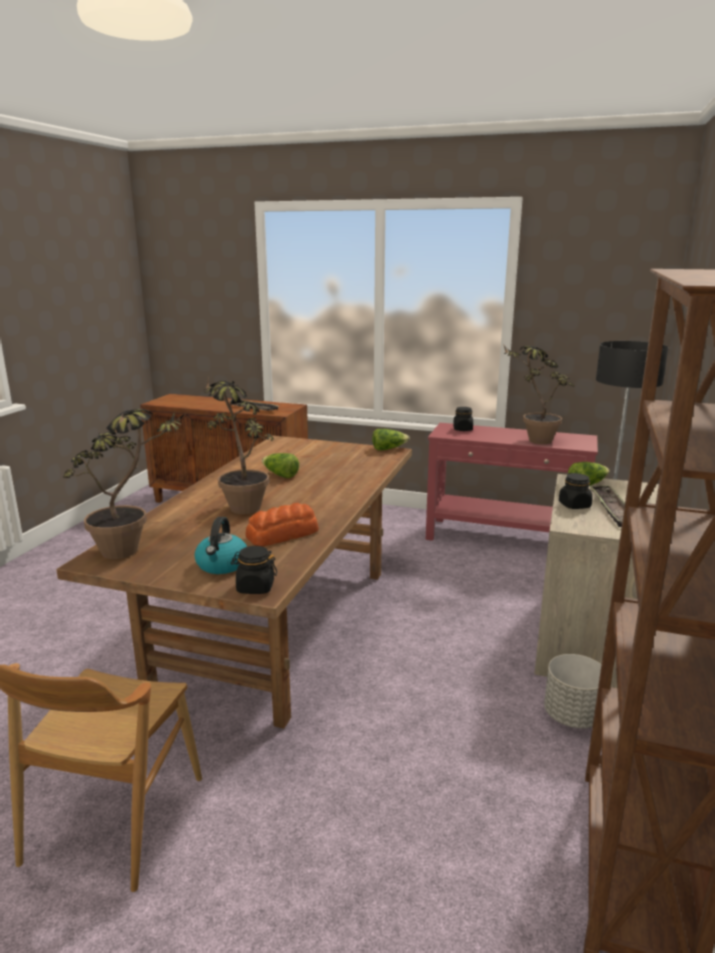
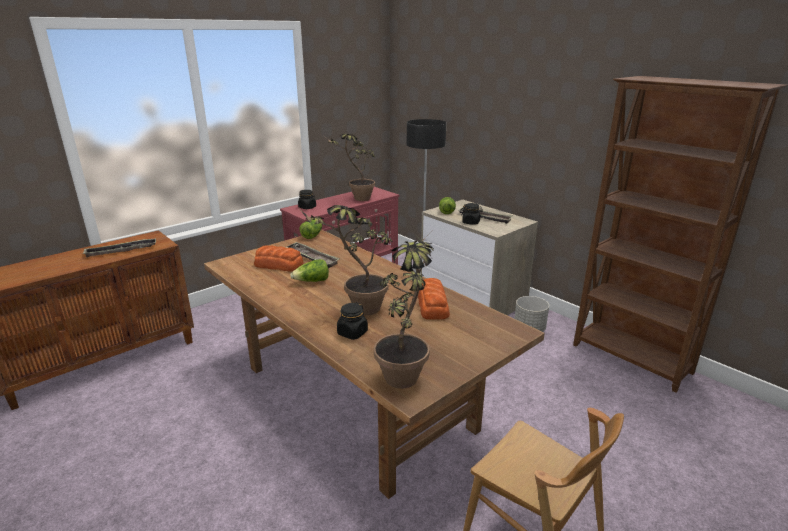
camera: 60 degrees left, 5 degrees up
kettle [195,517,247,574] -> none
black jar [231,546,277,594] -> black jar moved to [337,302,368,340]
none -> bread [254,245,304,272]
none -> tray [286,242,339,268]

